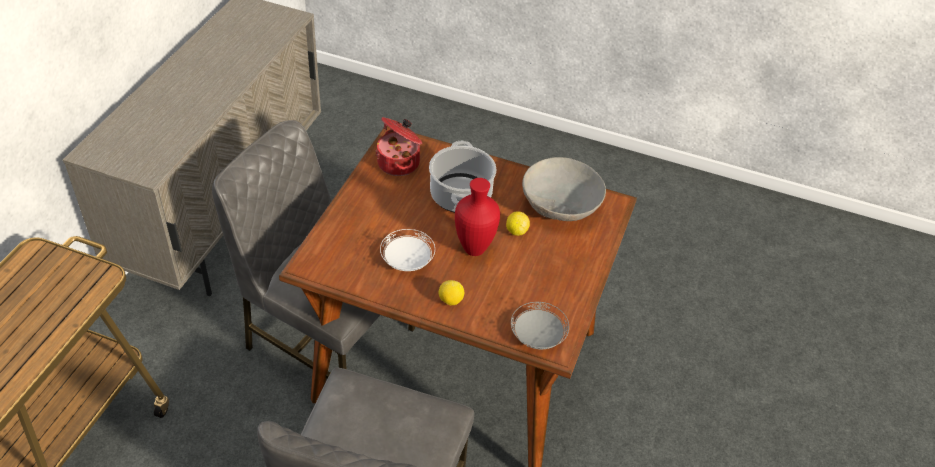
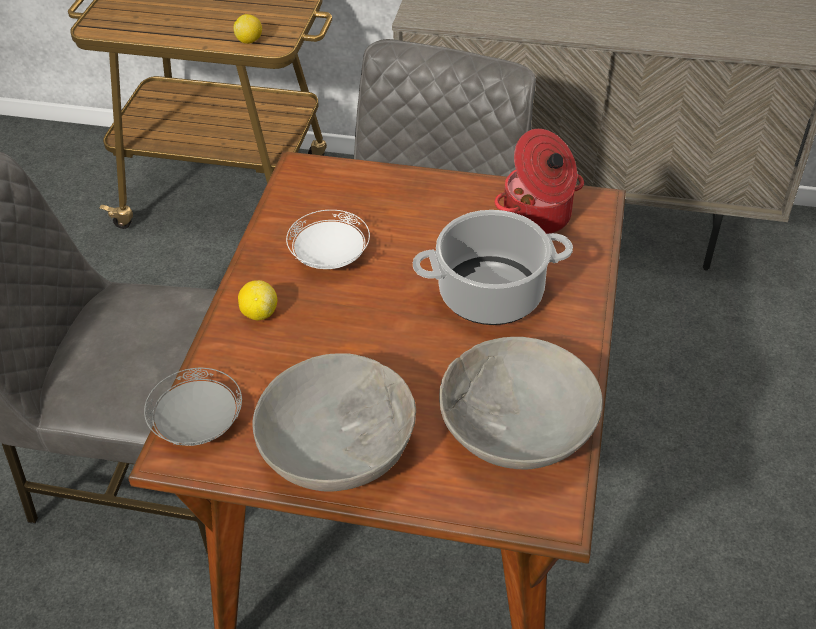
camera: 85 degrees right, 0 degrees up
red vase [455,178,500,256] -> none
lemon [506,211,530,236] -> lemon moved to [234,14,262,44]
none -> grey bowl [252,353,416,492]

